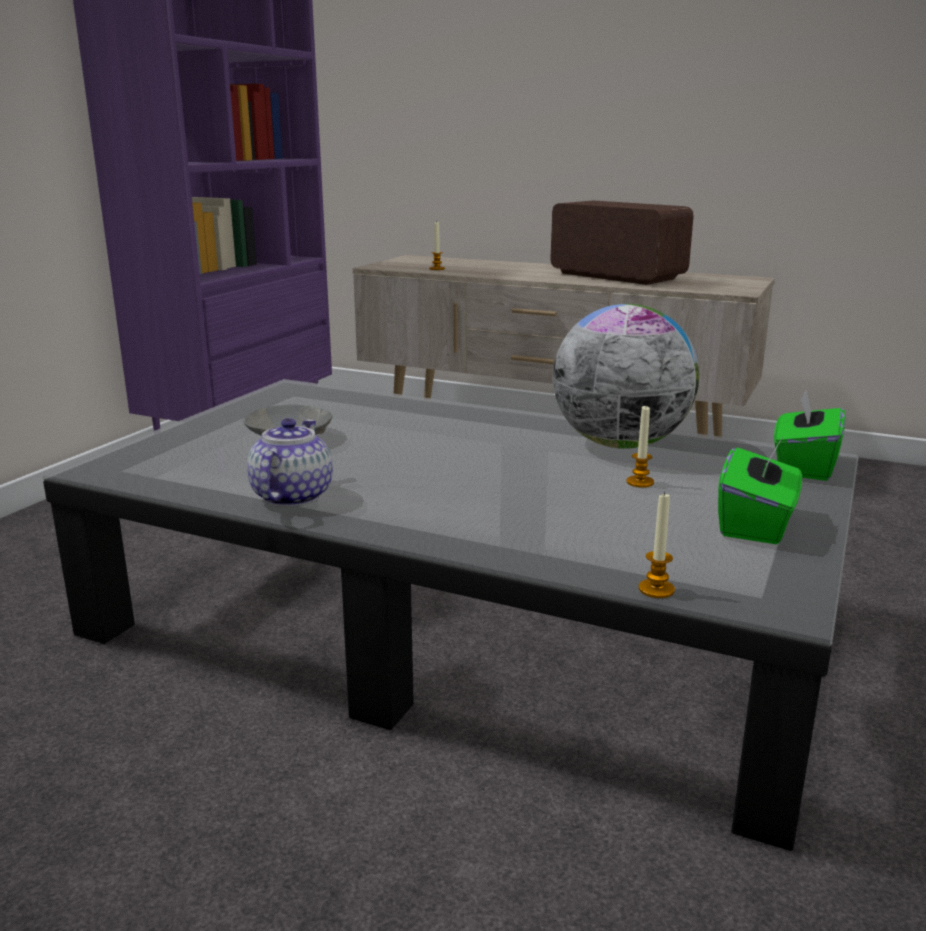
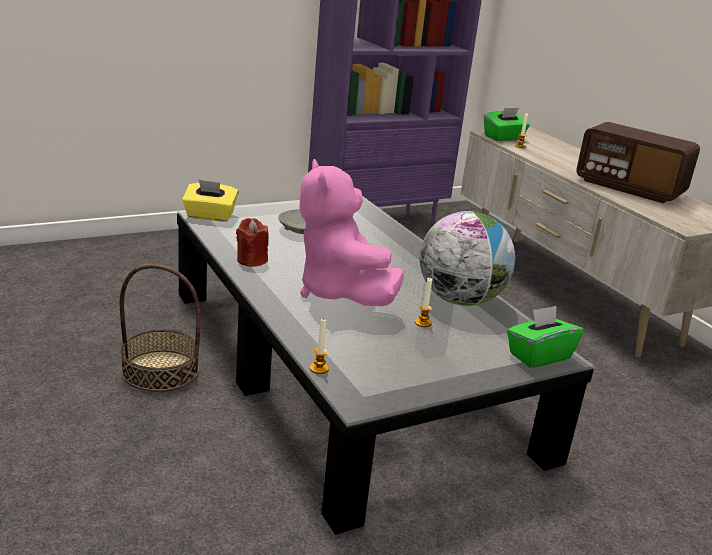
camera: 35 degrees right, 5 degrees up
teapot [247,418,333,507] -> red candle [236,218,269,267]
radio [550,200,694,285] -> radio turned 135 degrees clockwise [576,122,700,203]
green tissue box [718,439,802,544] -> green tissue box moved to [484,108,530,141]
none -> basket [119,264,201,392]
none -> yellow tissue box [182,179,239,222]
none -> pink plush toy [299,159,404,306]

